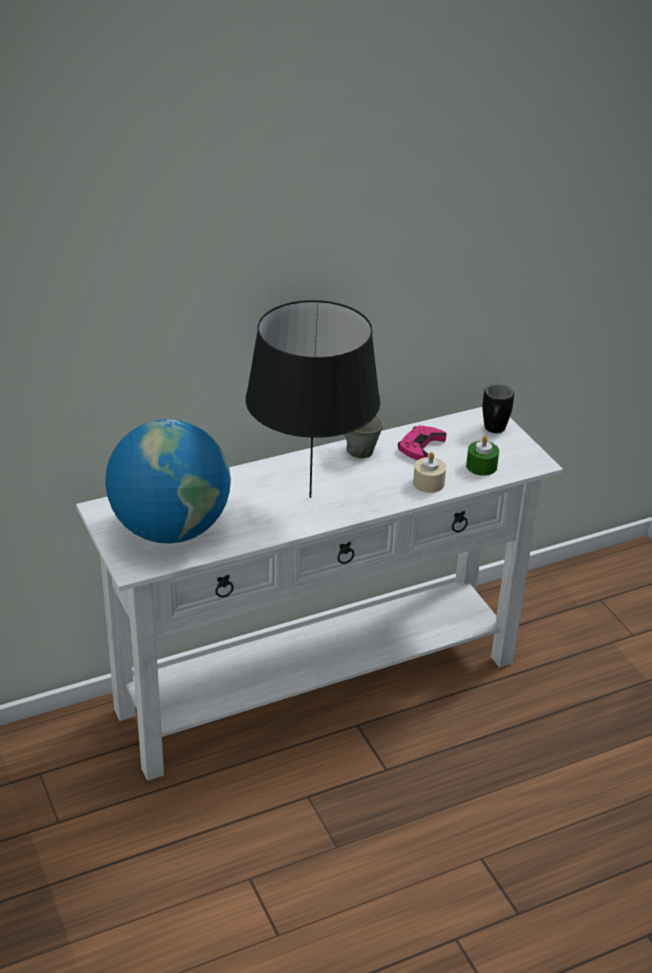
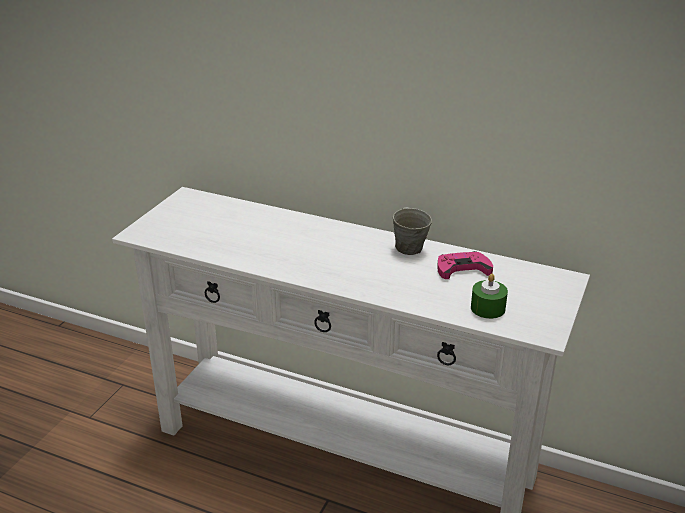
camera: 50 degrees right, 5 degrees down
globe [105,419,231,544] -> none
black table lamp [246,300,381,498] -> none
beige candle [413,452,446,493] -> none
black mug [482,384,514,433] -> none

